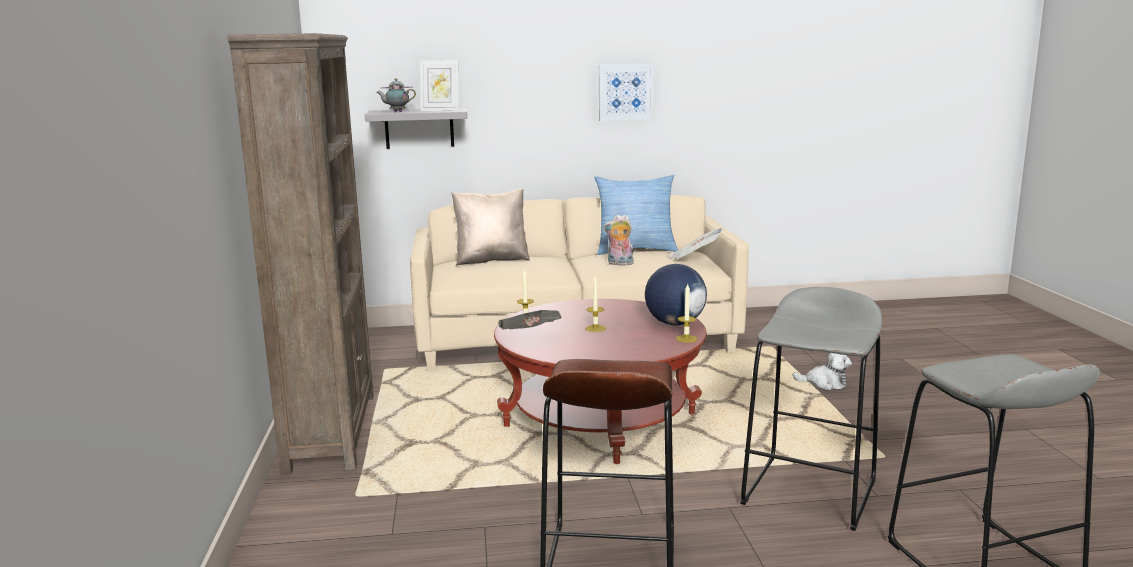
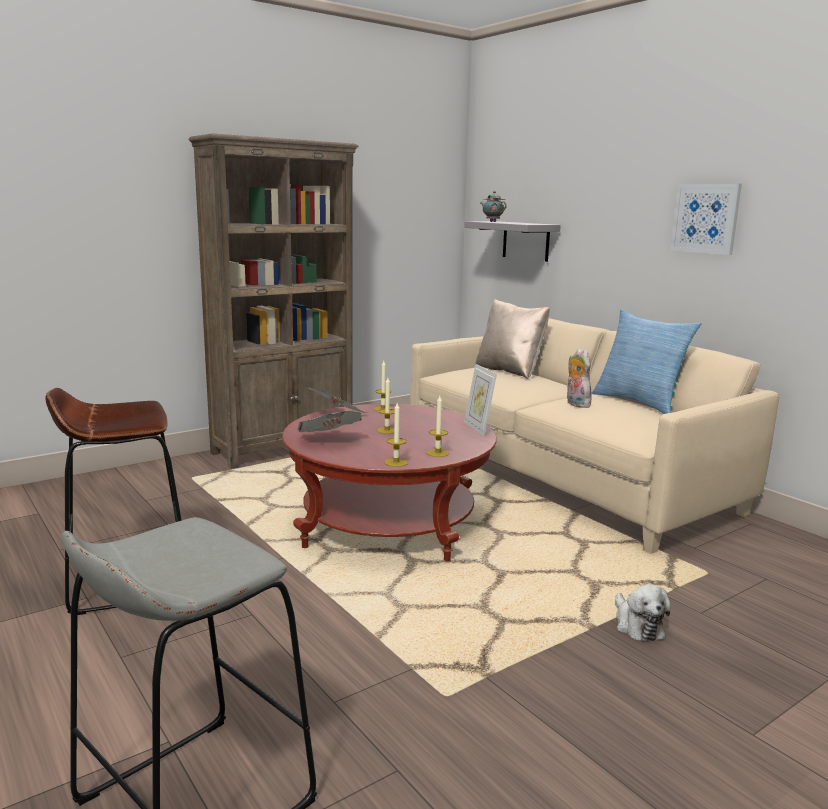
camera: 60 degrees right, 0 degrees up
picture frame [421,60,459,111] -> picture frame moved to [464,364,497,436]
globe [645,264,707,325] -> candle [427,396,449,457]
newspaper [669,228,724,259] -> newspaper moved to [297,411,362,432]
grey stool [740,287,882,531] -> none

